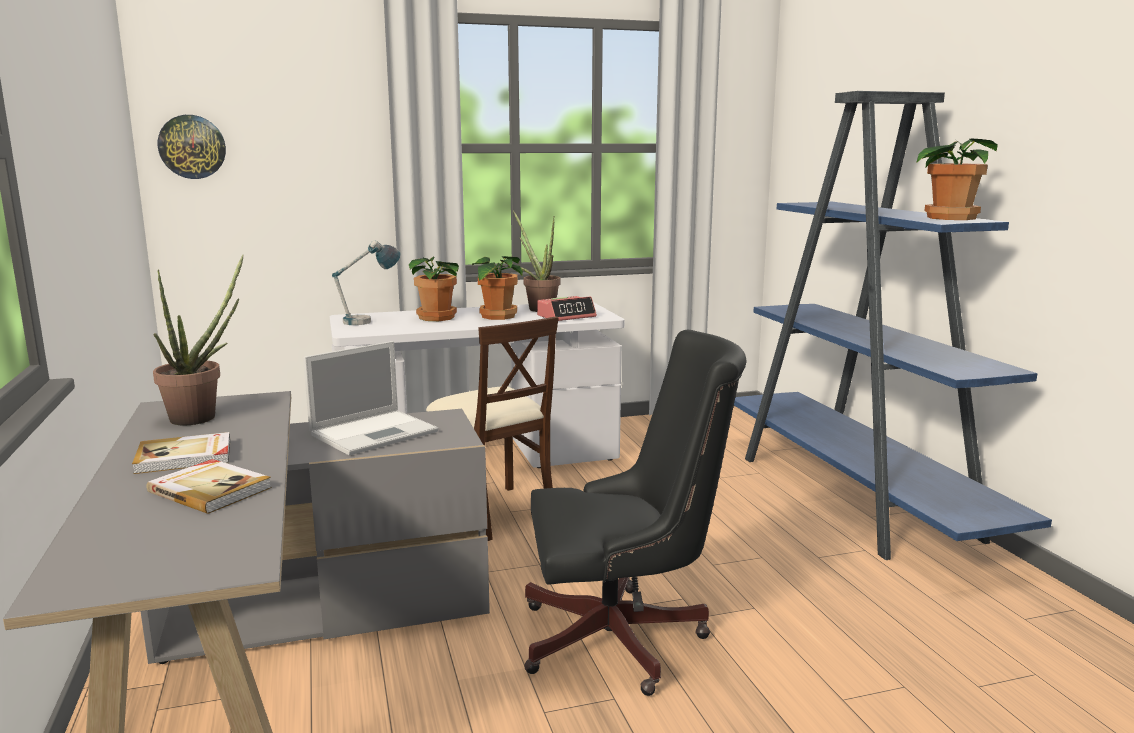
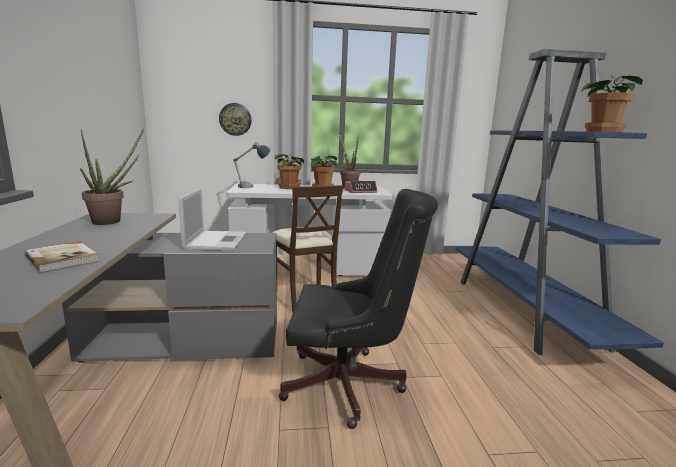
camera: 10 degrees right, 0 degrees up
book [132,432,230,474] -> none
wall clock [158,115,226,179] -> wall clock moved to [219,103,252,136]
laptop [303,341,438,455] -> laptop turned 60 degrees counterclockwise [178,189,247,251]

